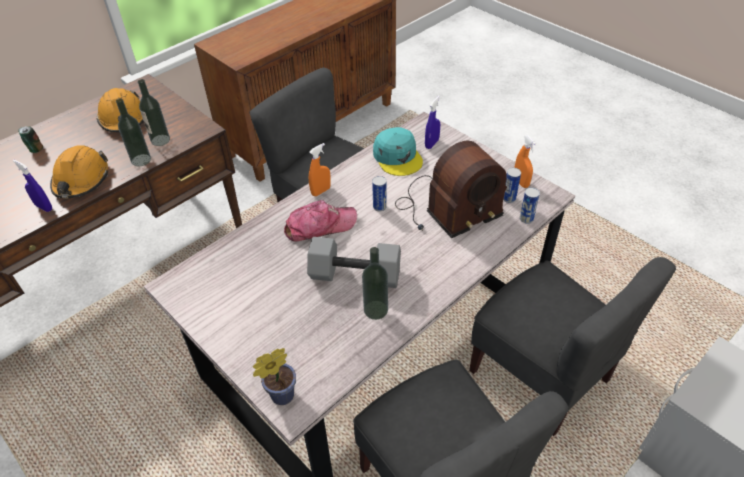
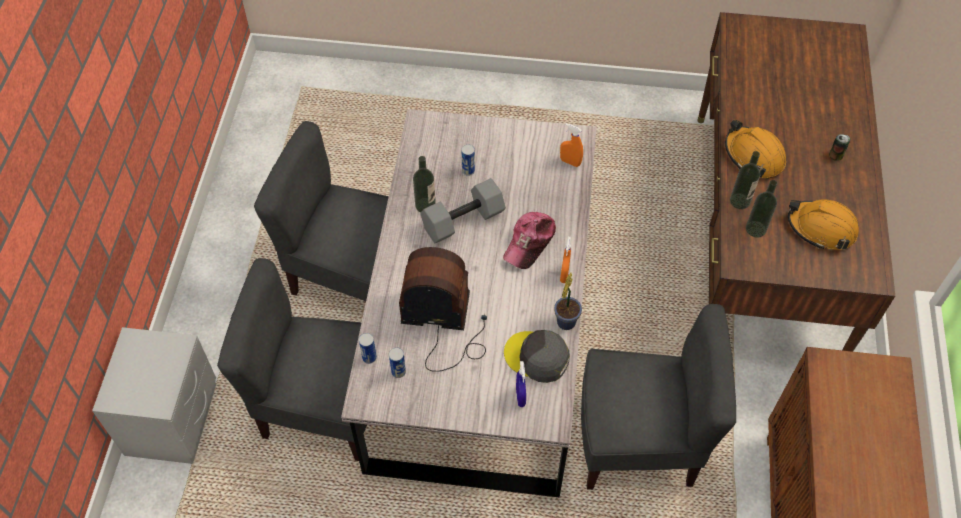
camera: 140 degrees right, 10 degrees up
blue spray bottle [13,160,52,212] -> none
potted plant [253,348,296,405] -> potted plant moved to [554,273,582,330]
can [372,176,387,212] -> can moved to [462,144,475,176]
turquoise cap [373,127,423,176] -> grey cap [504,330,570,383]
radio [395,141,507,238] -> radio turned 75 degrees clockwise [399,247,487,372]
orange spray bottle [514,135,536,188] -> orange spray bottle moved to [560,123,583,167]

